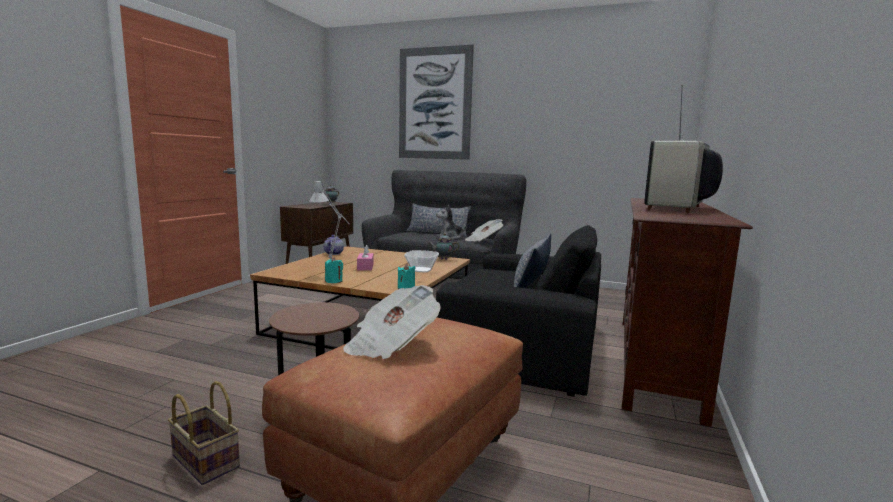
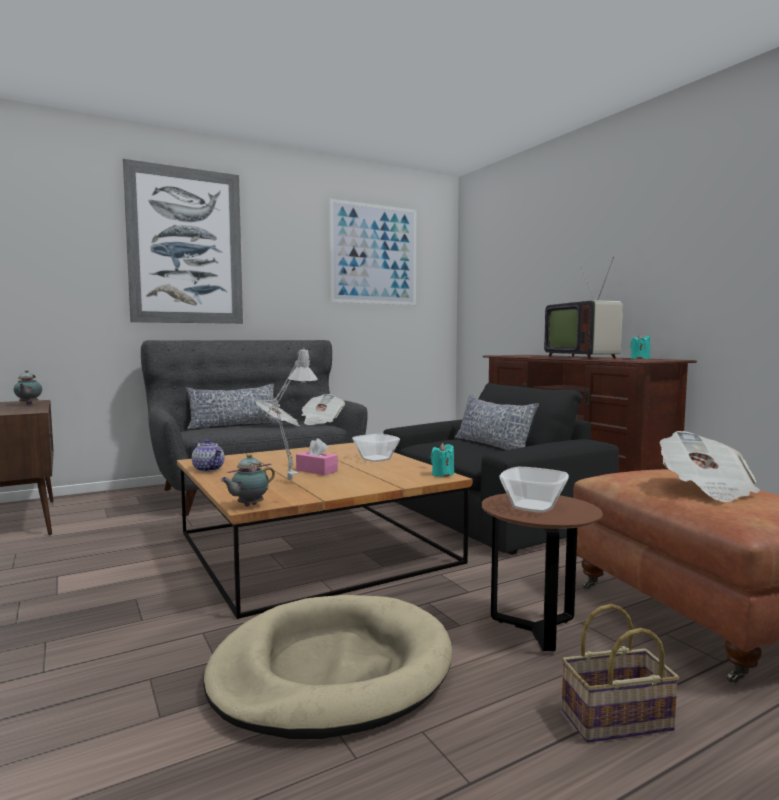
camera: 50 degrees left, 5 degrees down
turquoise candle [325,257,343,283] -> turquoise candle moved to [630,334,650,359]
teapot [428,233,460,260] -> teapot moved to [220,454,275,507]
plush toy [436,204,467,239] -> newspaper [253,398,300,426]
none -> beige dog bed [203,595,452,739]
none -> picture [329,199,416,305]
none -> bowl [499,467,569,513]

